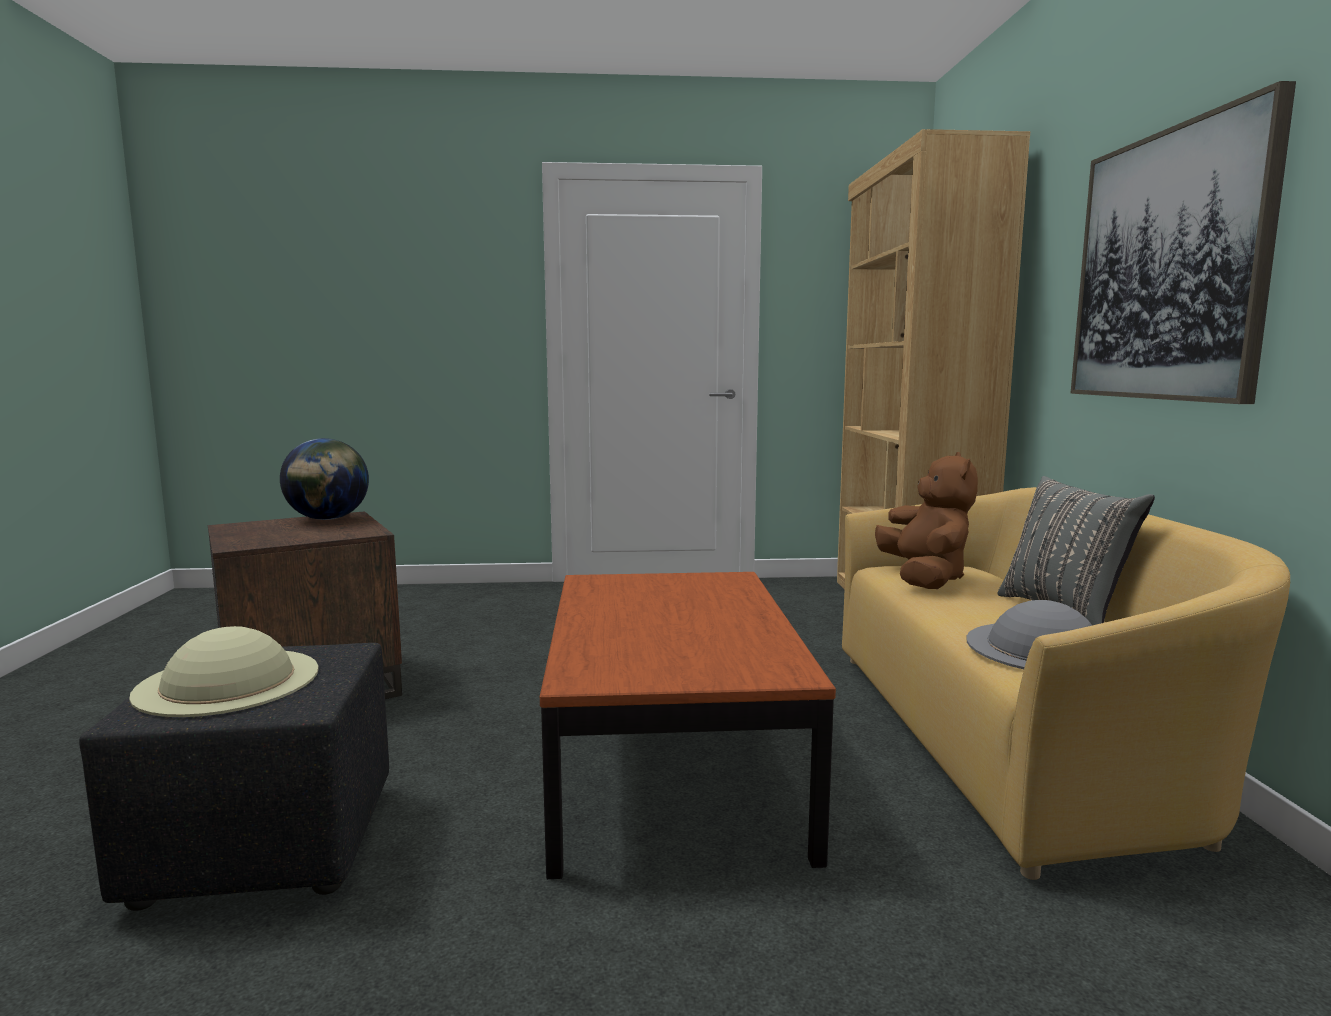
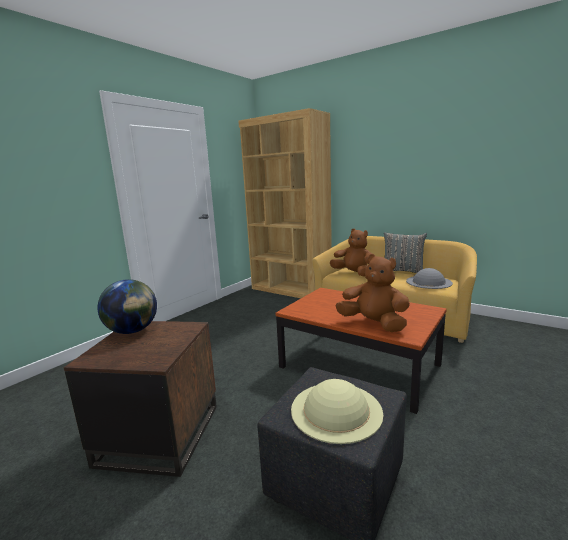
camera: 50 degrees left, 5 degrees up
picture [1071,81,1296,404] -> none
none -> brown plush toy [336,254,410,332]

